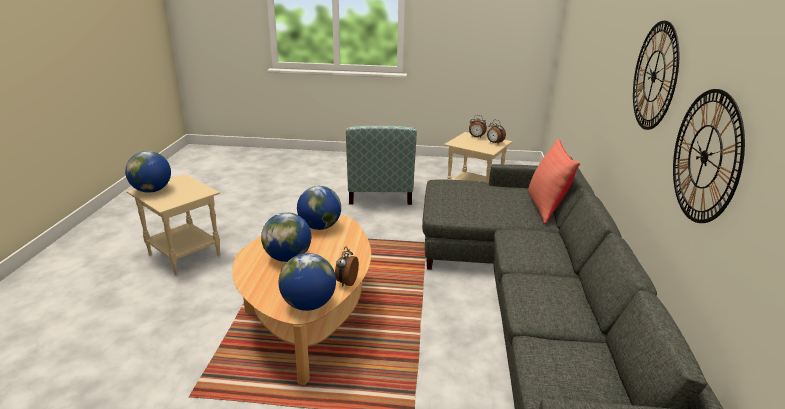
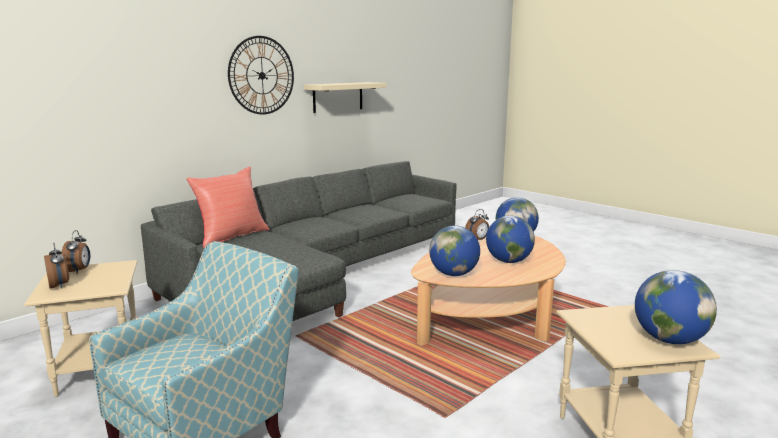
camera: 140 degrees left, 10 degrees down
wall clock [673,89,745,223] -> beige shelf [304,82,387,113]

